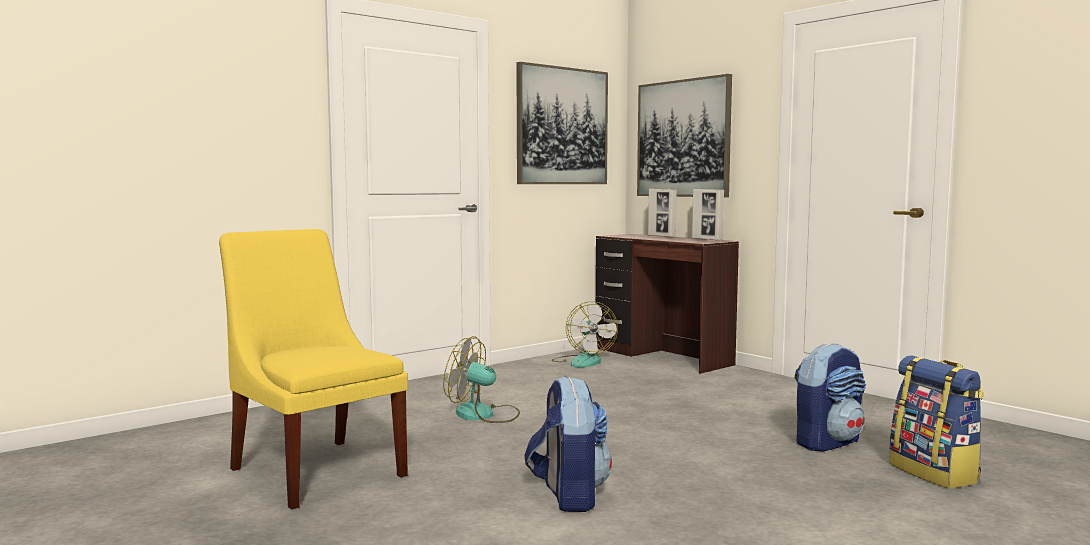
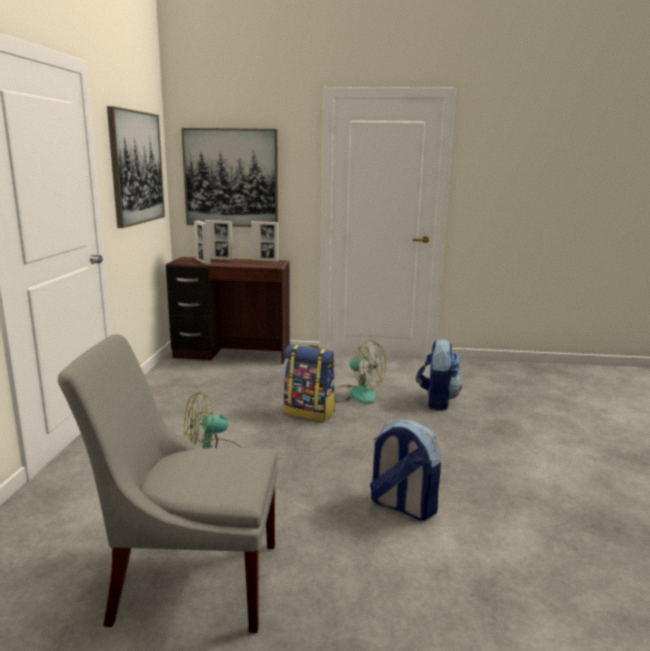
camera: 45 degrees left, 10 degrees up
yellow chair [219,229,408,509] -> grey chair [58,334,278,633]
fan [552,301,618,368] -> fan moved to [334,340,386,404]
backpack [889,355,984,489] -> backpack moved to [283,345,335,422]
none -> picture frame [194,221,211,264]

